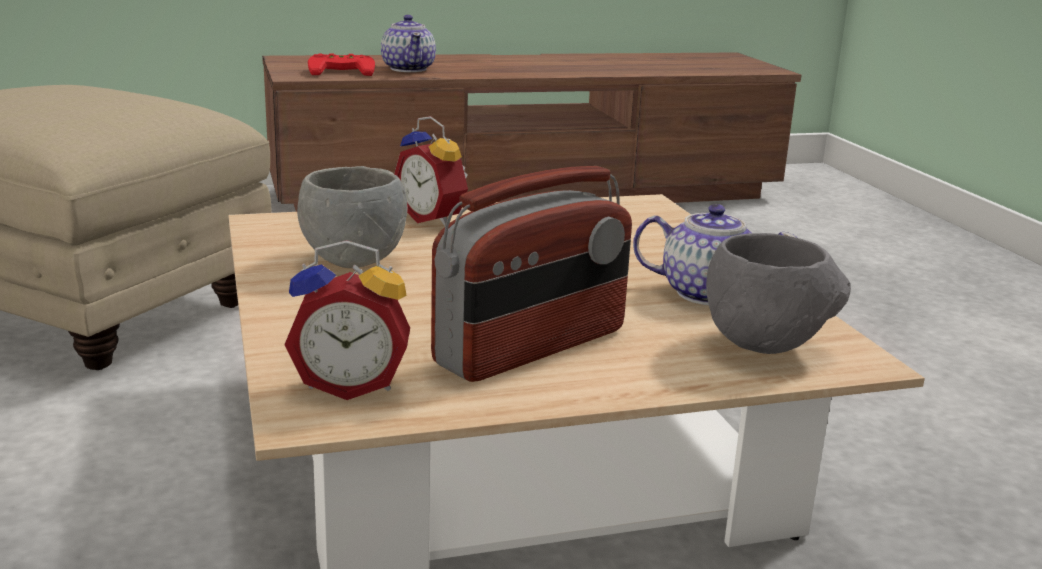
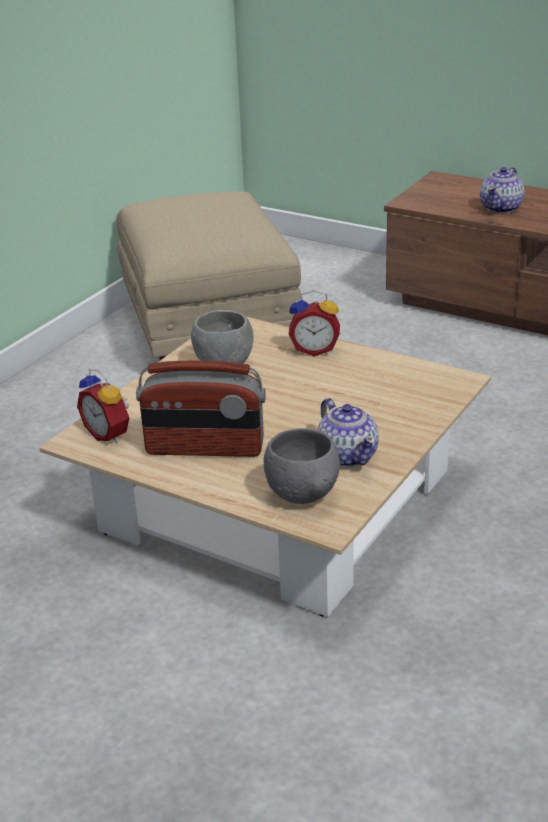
camera: 50 degrees right, 10 degrees up
red game controller [308,53,375,76] -> none
alarm clock [394,116,468,226] -> alarm clock turned 90 degrees counterclockwise [289,290,340,357]

